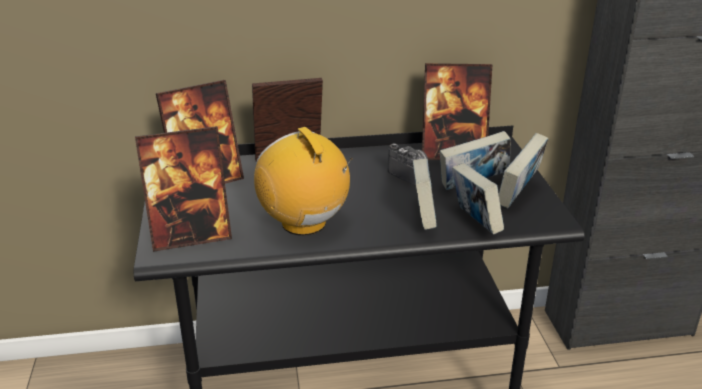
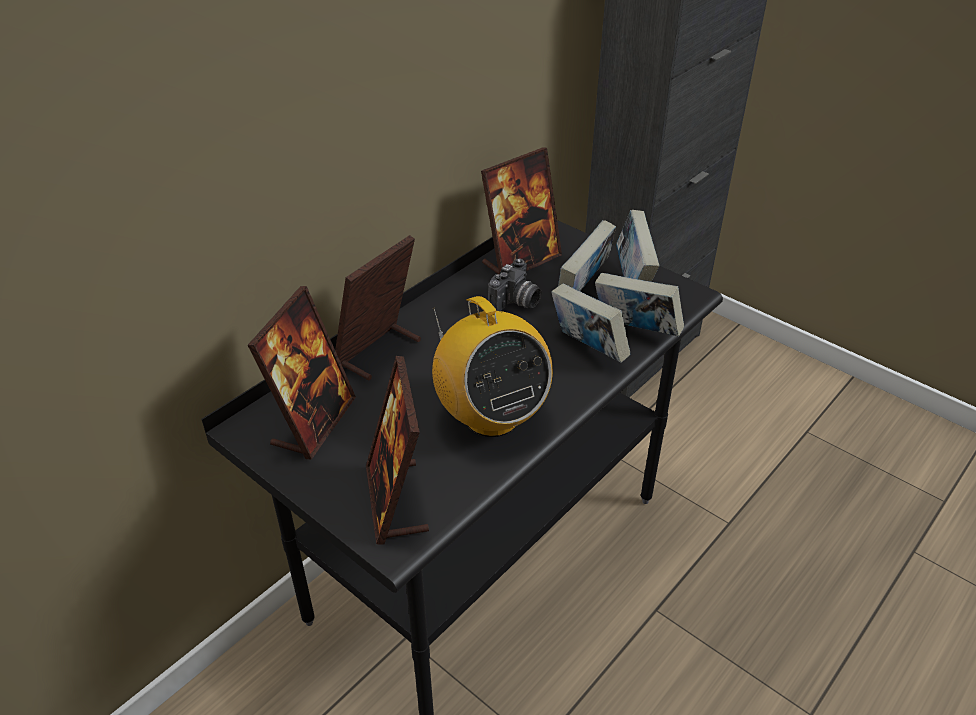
camera: 40 degrees left, 10 degrees up
picture frame [135,126,232,252] -> picture frame turned 135 degrees clockwise [366,356,429,544]
radio [254,127,353,235] -> radio turned 135 degrees counterclockwise [432,296,553,437]
camera [388,143,428,186] -> camera turned 120 degrees clockwise [488,259,541,311]

